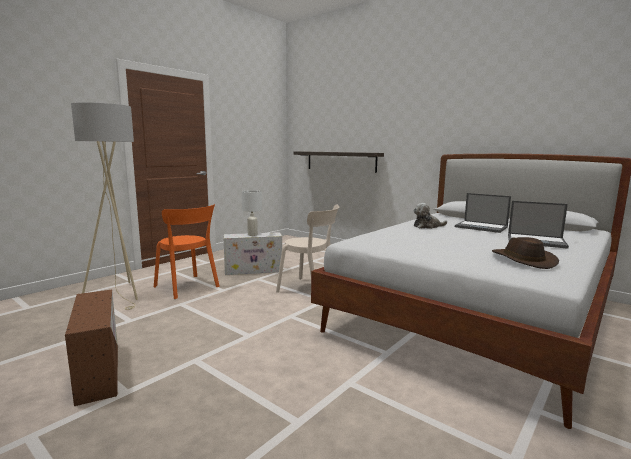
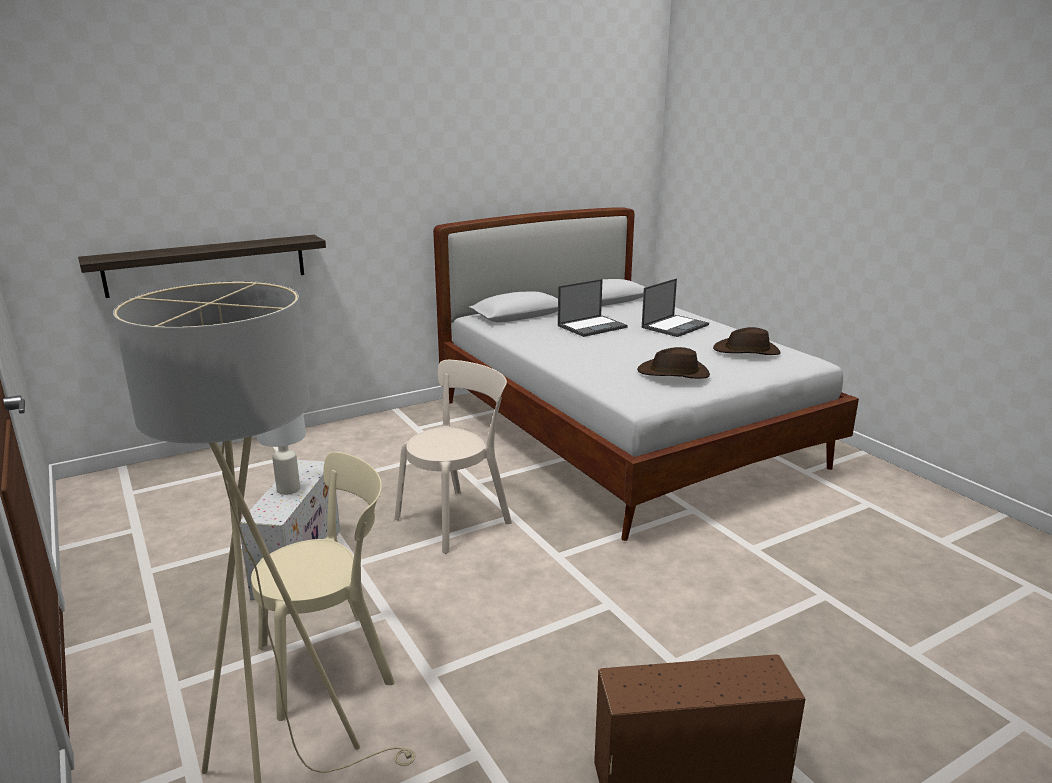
camera: 70 degrees left, 10 degrees up
orange chair [154,204,220,299] -> beige chair [251,452,395,721]
plush toy [413,203,447,229] -> none
none -> brown hat [637,347,710,379]

